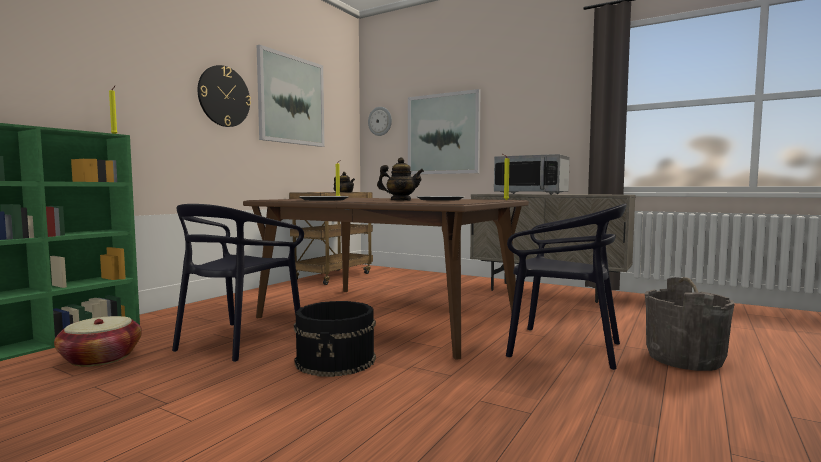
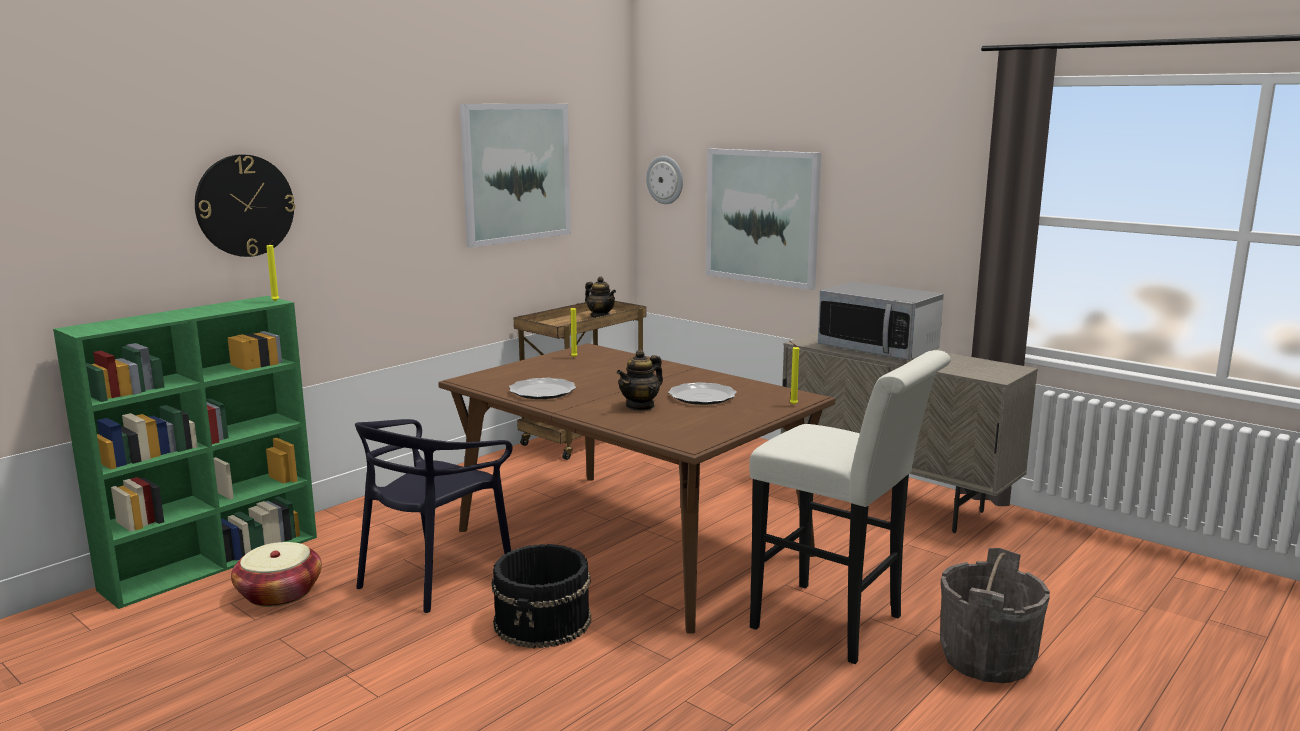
camera: 10 degrees right, 10 degrees up
wall clock [198,65,251,127] -> wall clock moved to [195,154,295,257]
teapot [377,157,424,201] -> teapot turned 120 degrees clockwise [616,349,663,411]
black chair [506,204,627,370] -> white stool [749,350,951,664]

